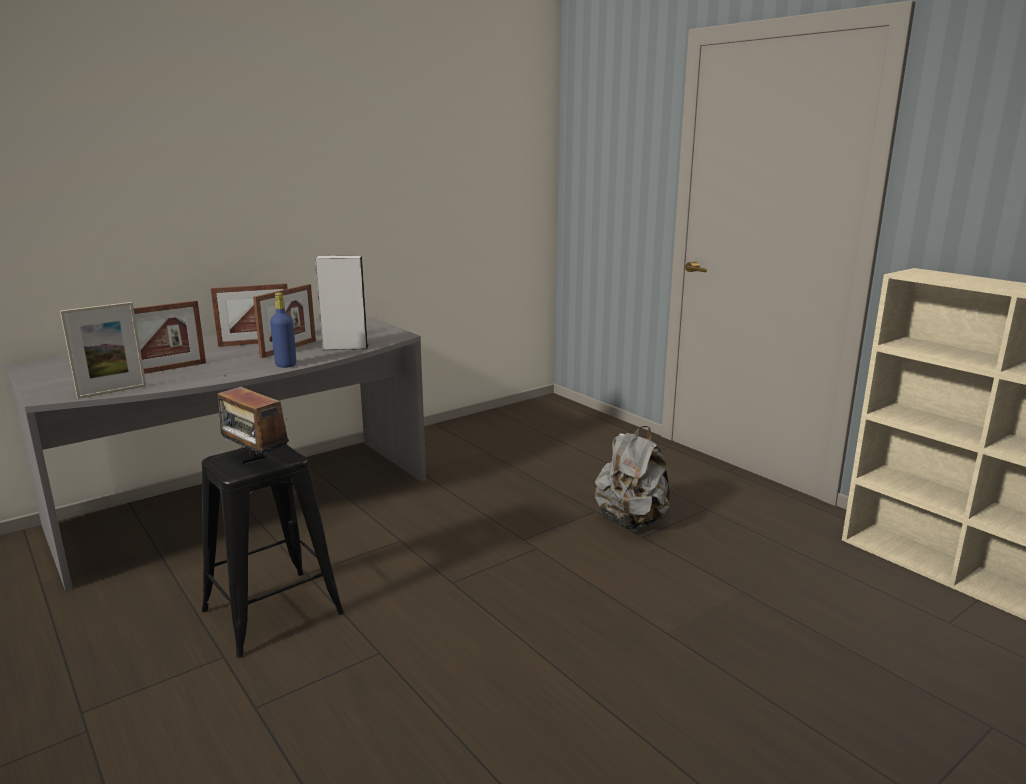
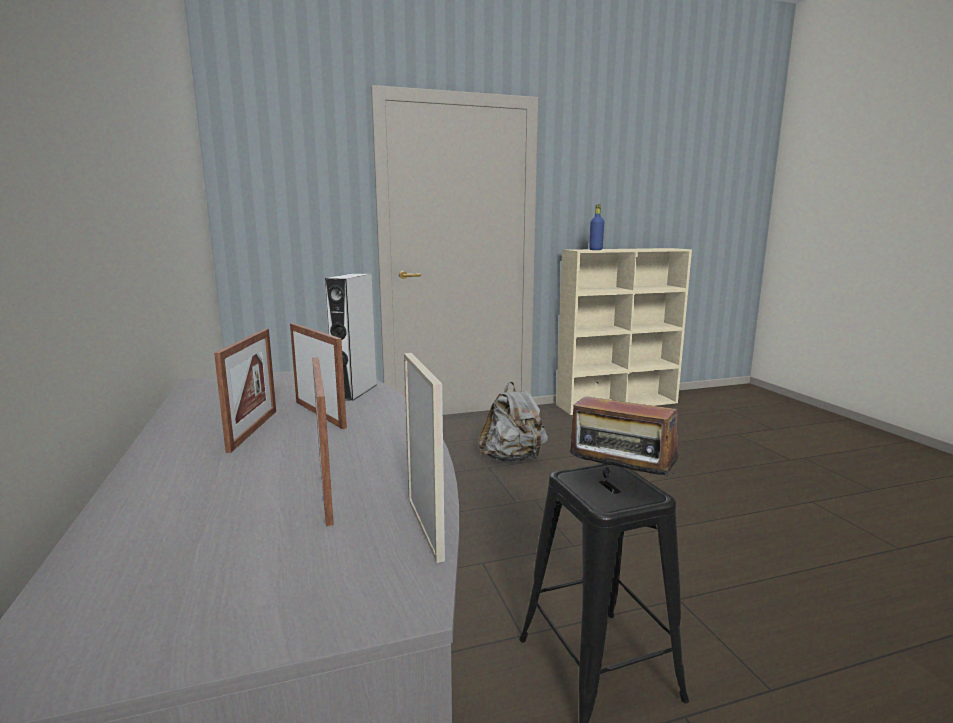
camera: 70 degrees left, 5 degrees down
radio [218,374,289,456] -> radio turned 60 degrees clockwise [570,382,679,478]
blue bottle [270,293,296,368] -> blue bottle moved to [589,204,604,250]

